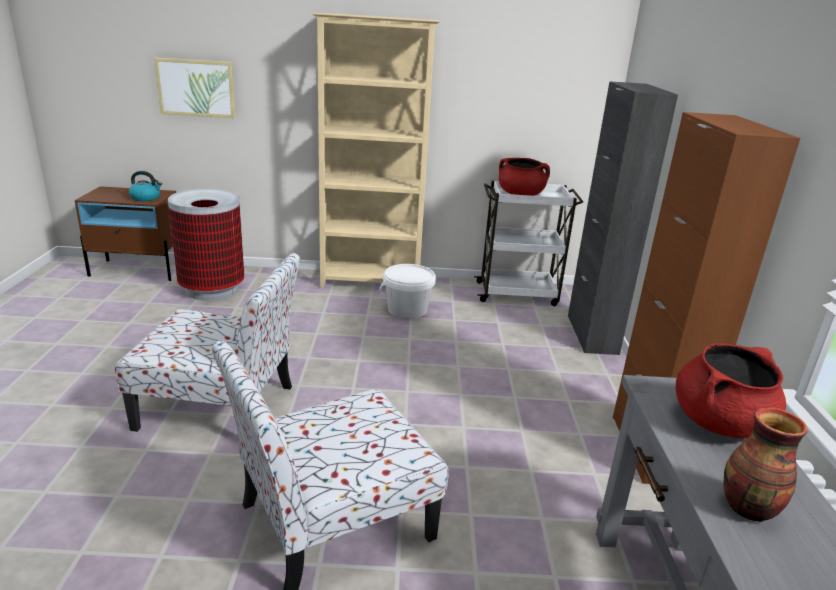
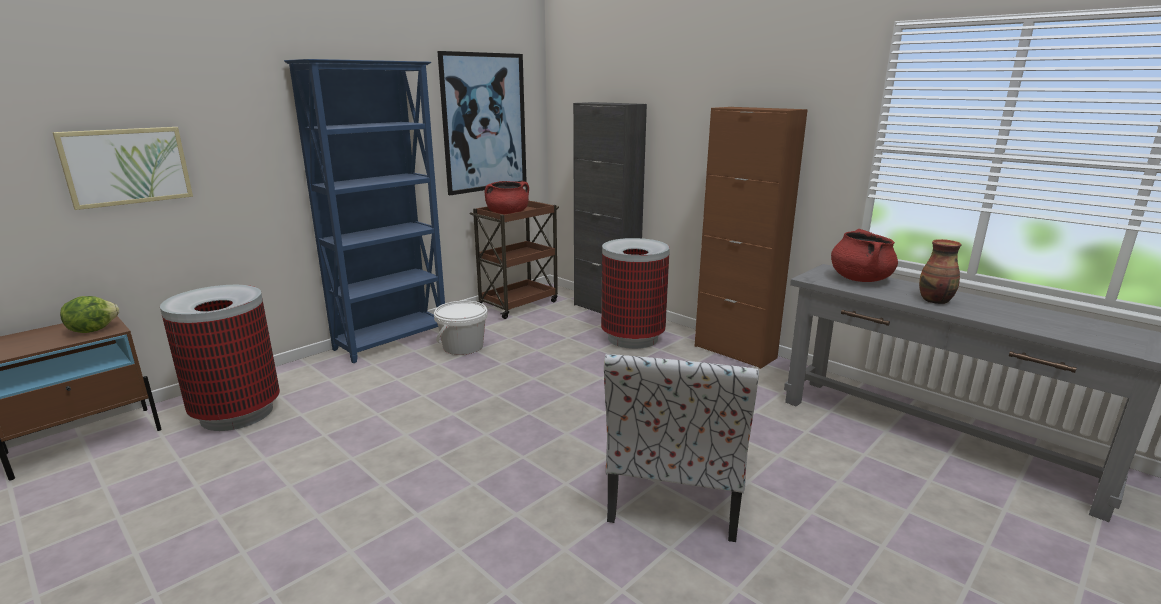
camera: 45 degrees left, 5 degrees down
chair [115,253,300,432] -> none
kettle [129,171,162,201] -> lettuce [60,296,119,333]
beige bookcase [312,13,440,288] -> blue bookcase [284,59,445,363]
white cart [474,181,583,306] -> brown cart [470,200,559,319]
none -> picture [437,51,527,195]
none -> trash can [601,238,670,349]

